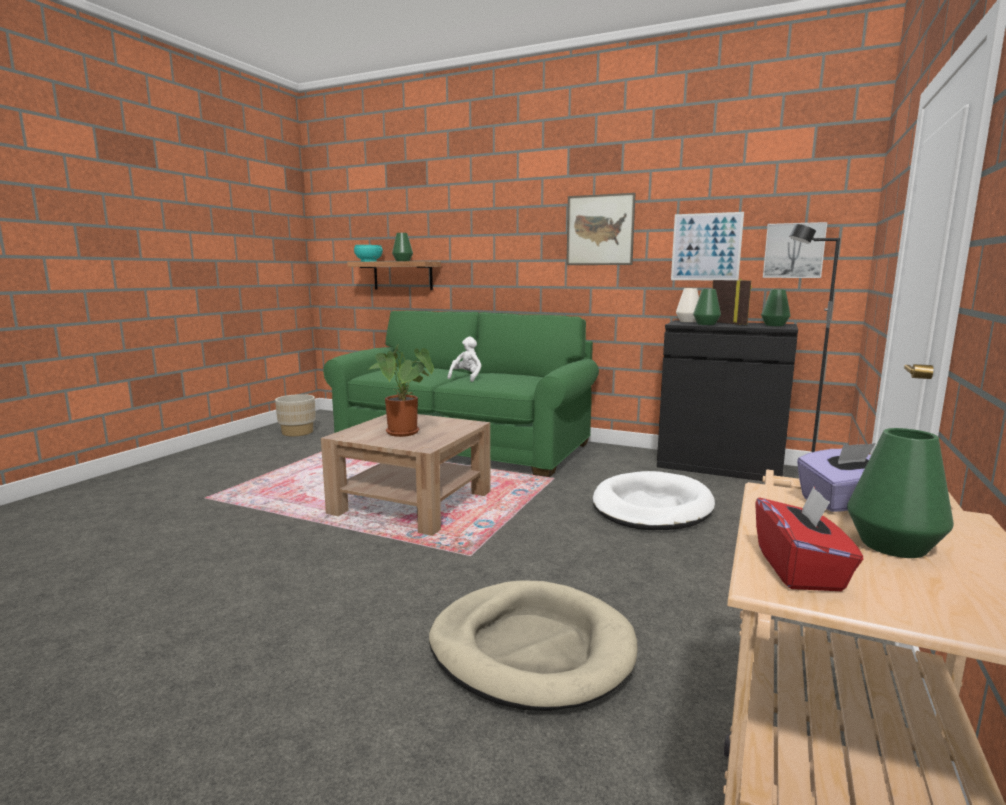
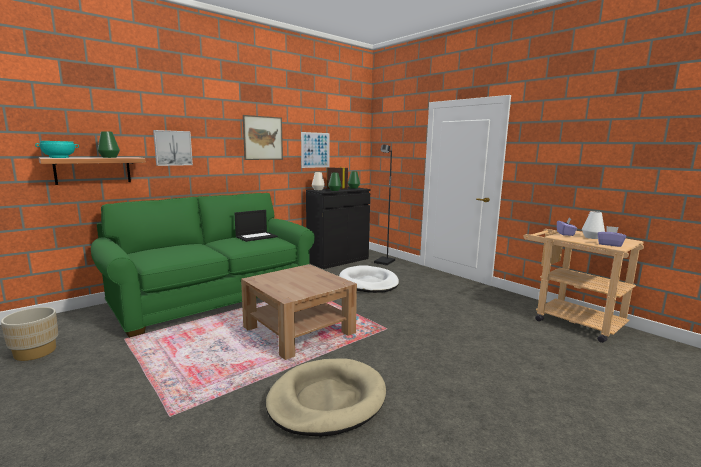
camera: 65 degrees left, 0 degrees up
potted plant [370,343,434,437] -> none
beige dog bed [429,580,638,711] -> beige dog bed moved to [266,359,386,437]
white plush toy [447,337,482,382] -> none
red tissue box [755,486,863,591] -> purple tissue box [597,226,626,247]
picture [763,222,827,278] -> picture moved to [153,130,193,166]
green vase [847,428,954,558] -> white vase [582,211,605,239]
none -> laptop [235,210,278,242]

